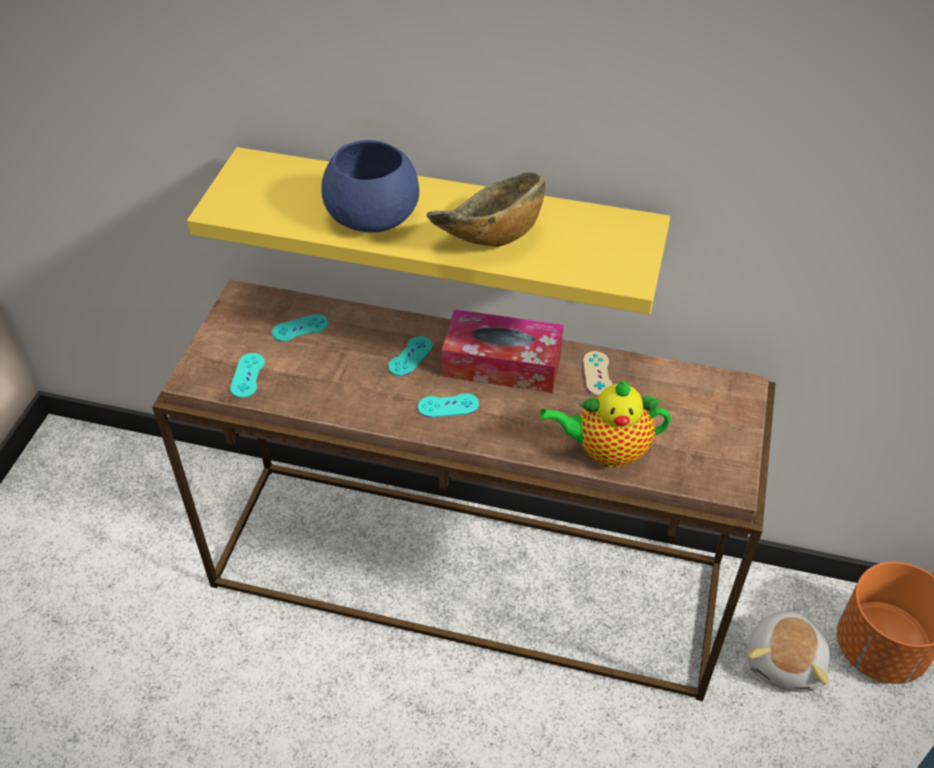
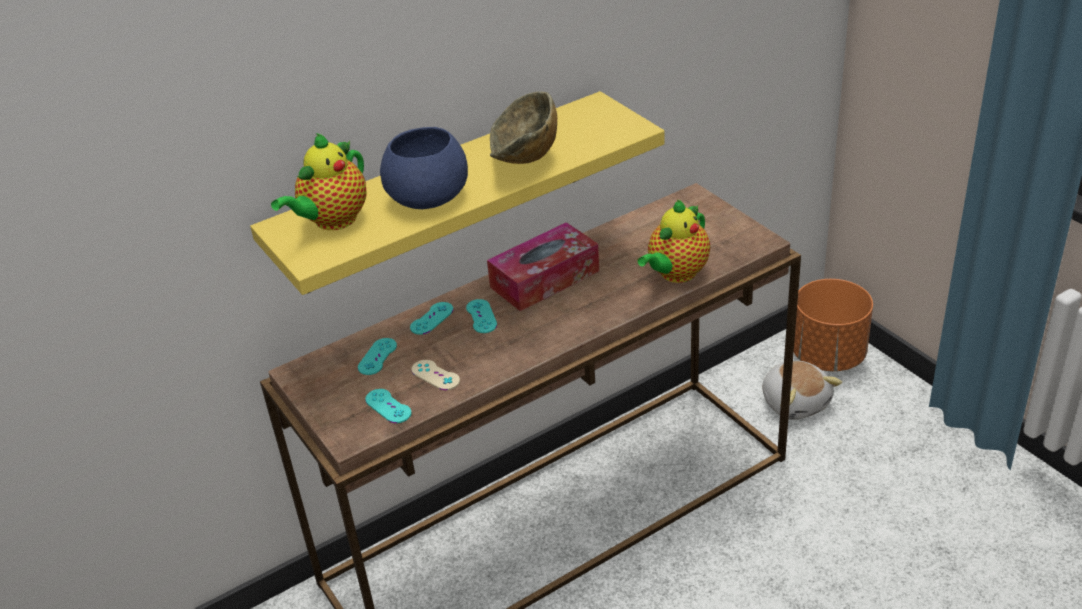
camera: 45 degrees left, 10 degrees down
turquoise game controller [418,393,479,417] -> turquoise game controller moved to [410,302,454,335]
beige game controller [583,351,613,396] -> beige game controller moved to [411,360,460,390]
none -> teapot [271,133,367,230]

